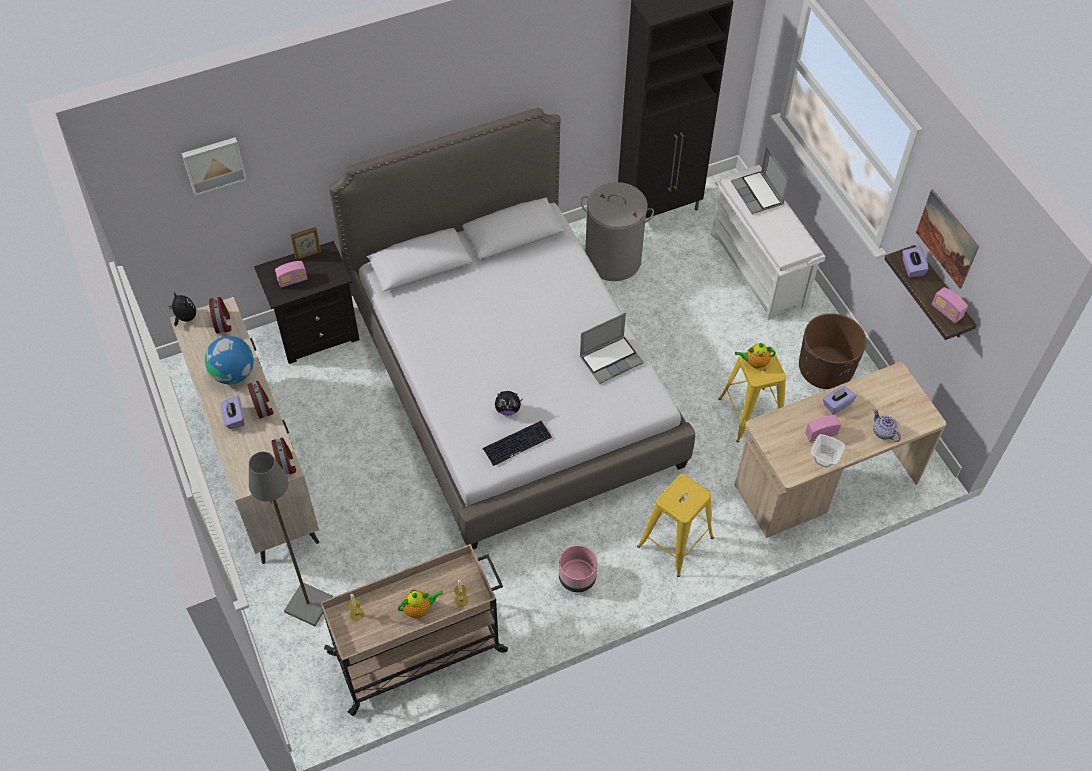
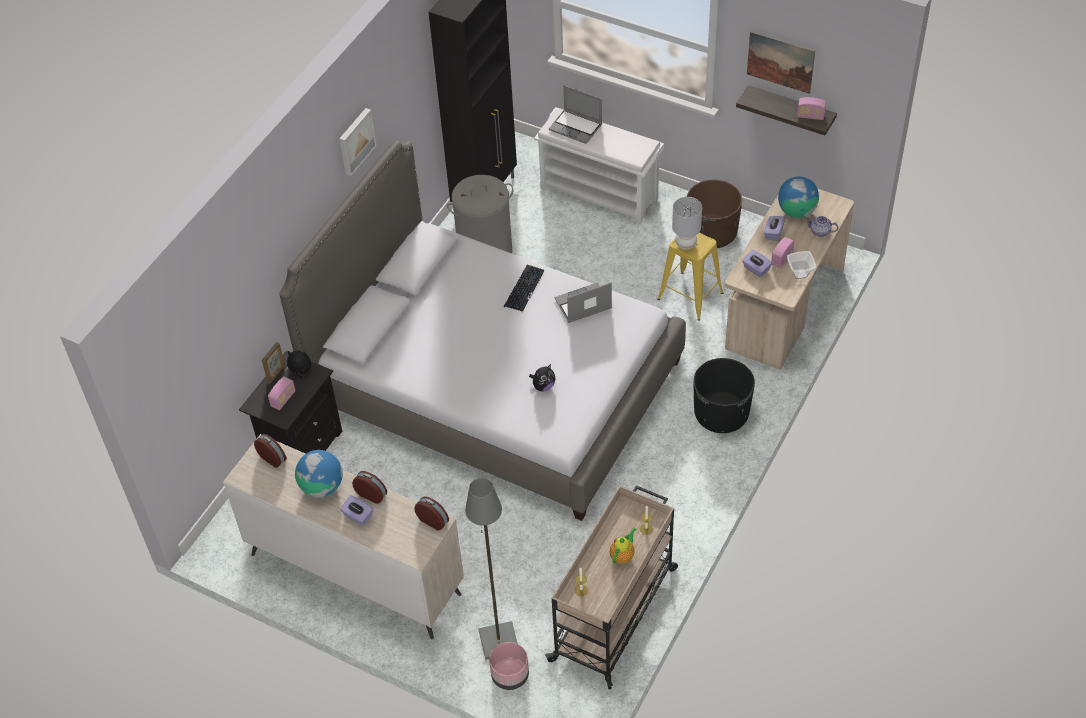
camera: 35 degrees left, 5 degrees down
plush toy [169,291,196,326] -> plush toy moved to [284,350,311,379]
picture [181,137,247,196] -> picture moved to [339,108,377,176]
keyboard [482,421,552,466] -> keyboard moved to [504,265,545,312]
pink planter [559,545,598,592] -> pink planter moved to [489,642,529,690]
laptop [580,313,643,384] -> laptop turned 135 degrees counterclockwise [554,282,612,323]
yellow stool [637,474,714,577] -> black planter [693,358,755,433]
teapot [735,343,776,368] -> grey table lamp [672,197,702,250]
purple tissue box [902,246,929,277] -> purple tissue box moved to [742,250,772,277]
none -> globe [778,177,819,218]

